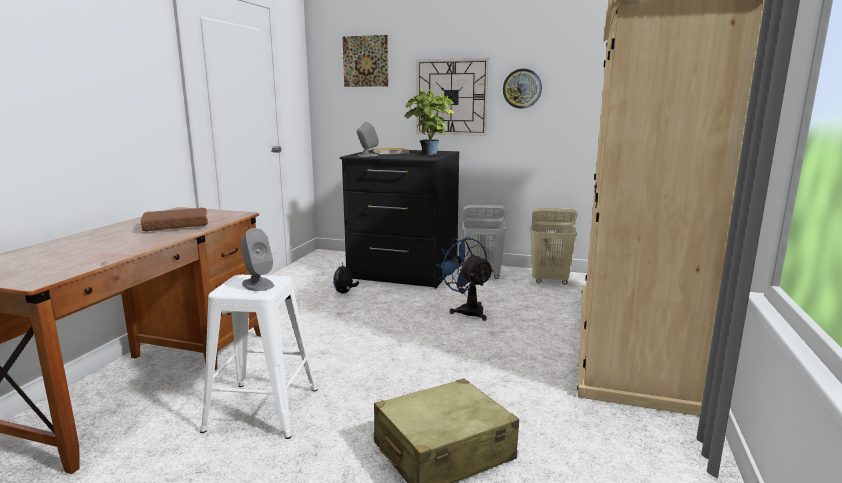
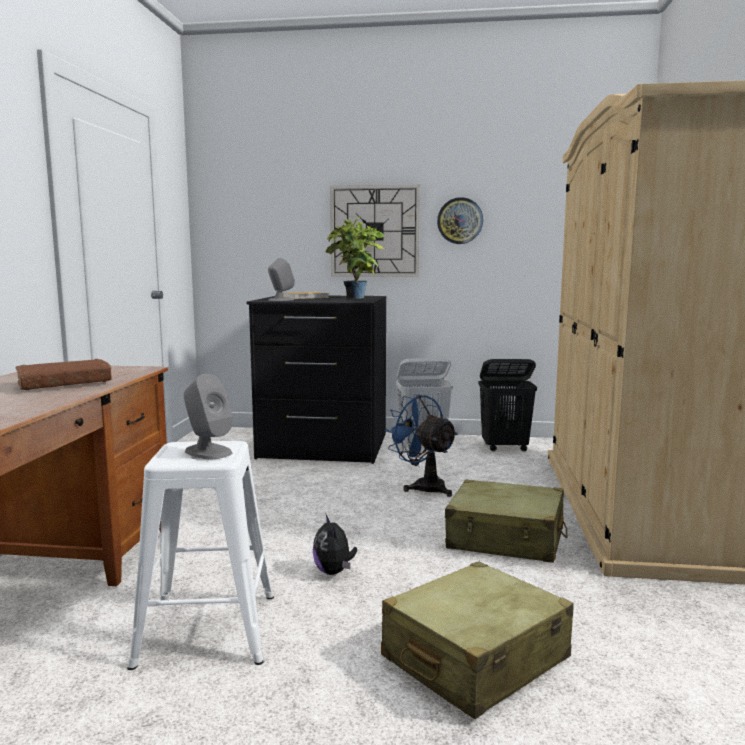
camera: 10 degrees left, 5 degrees down
plush toy [333,263,359,294] -> plush toy moved to [313,515,357,575]
picture [342,35,388,87] -> none
beige laundry basket [531,208,577,285] -> black laundry basket [479,359,537,451]
none -> beige suitcase [445,479,567,563]

